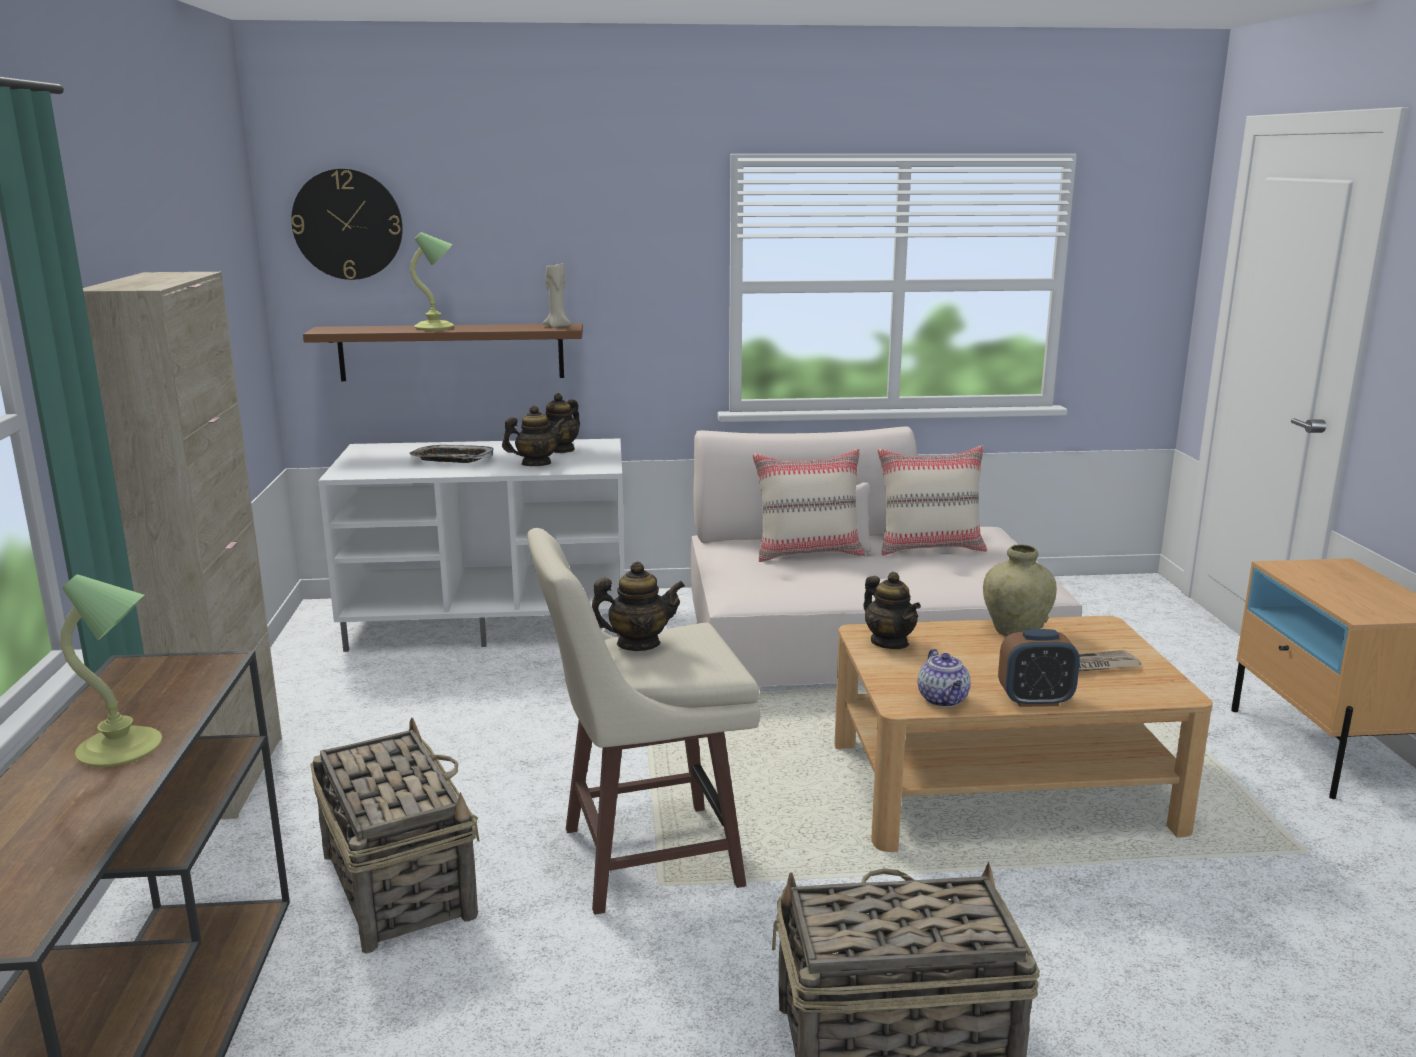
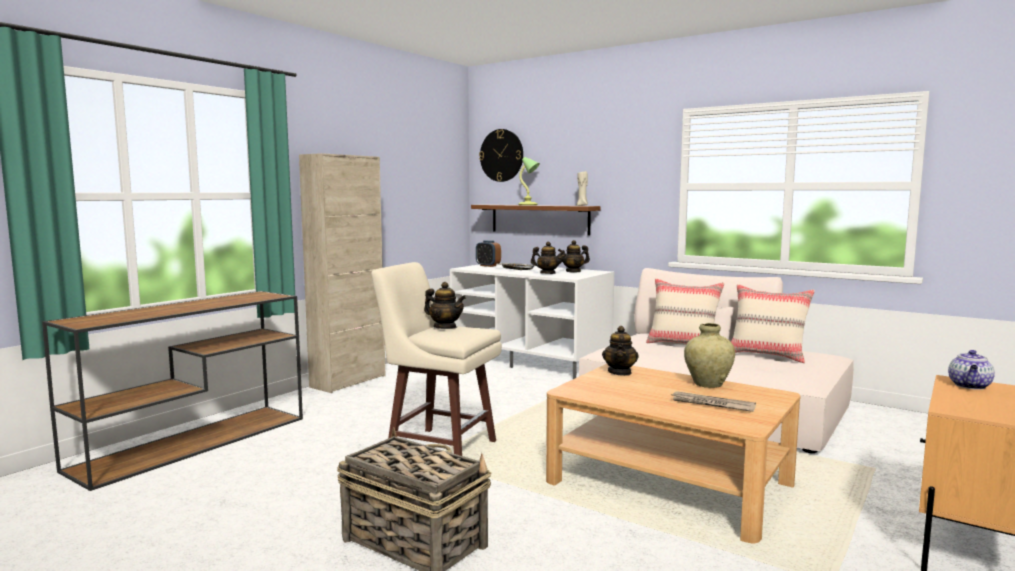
camera: 40 degrees right, 10 degrees down
table lamp [61,574,162,767] -> none
basket [310,718,479,954] -> none
teapot [918,649,971,707] -> teapot moved to [948,350,995,390]
alarm clock [998,629,1080,707] -> alarm clock moved to [476,240,501,267]

